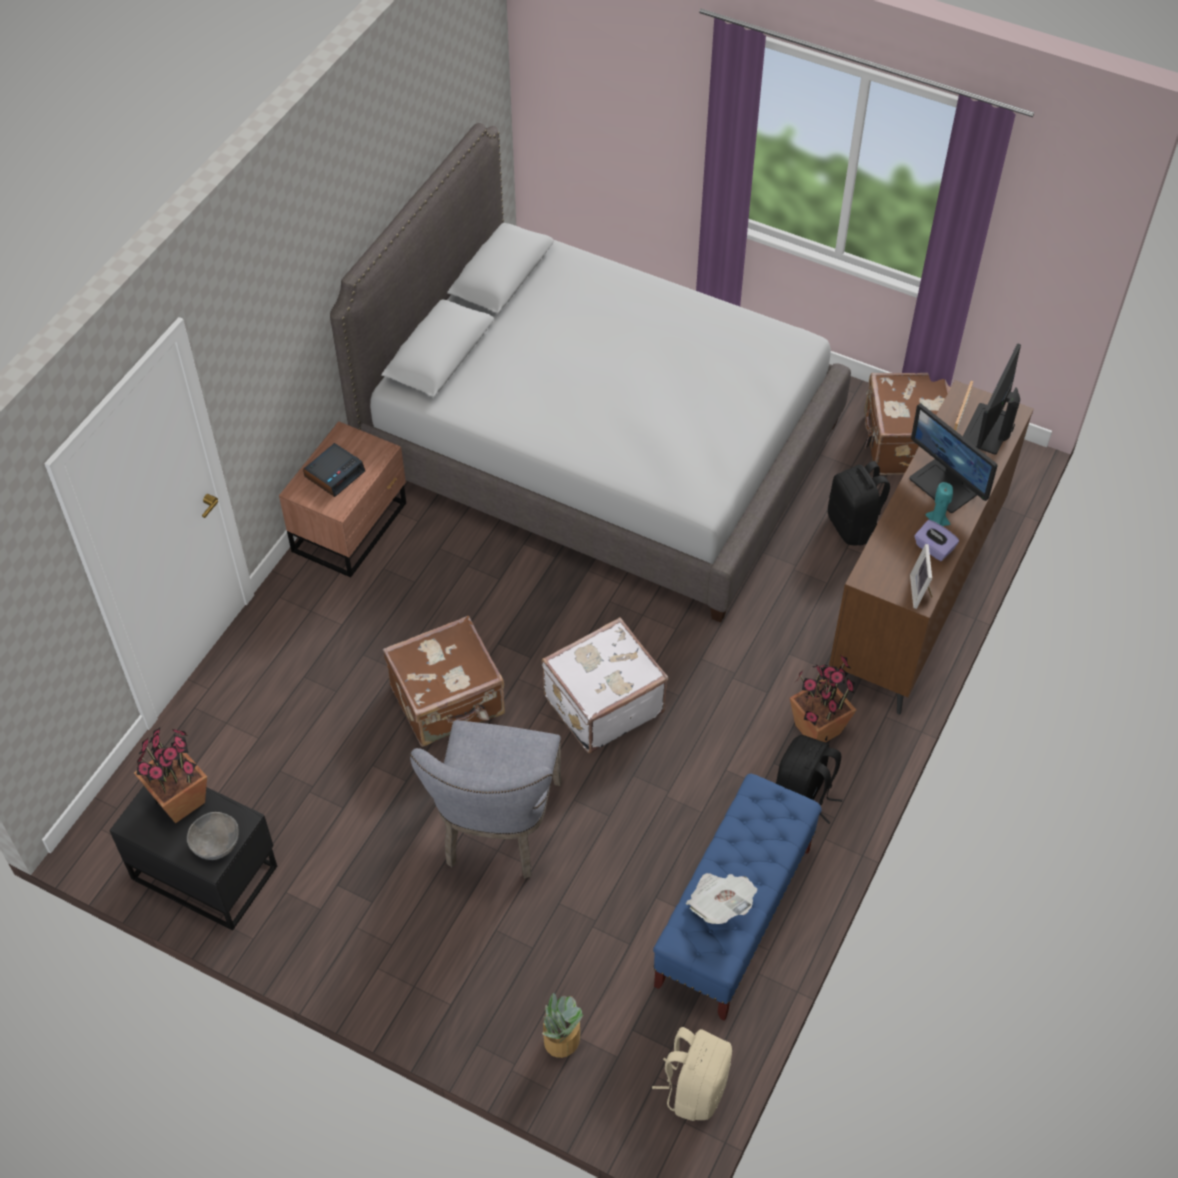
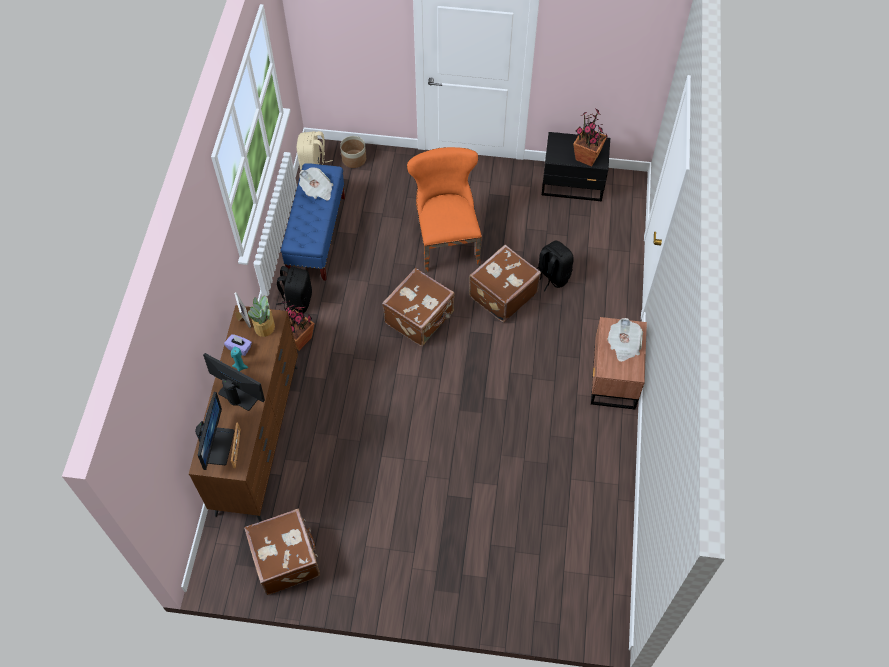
camera: 160 degrees right, 5 degrees up
grey bowl [187,812,239,860] -> none
alarm clock [303,443,365,497] -> newspaper [607,318,643,362]
grey bed [330,123,851,623] -> none
grey chair [410,720,562,878] -> orange chair [407,147,482,273]
white suitcase [542,617,668,753] -> brown suitcase [382,268,455,346]
potted plant [542,993,583,1058] -> potted plant moved to [248,296,275,337]
black backpack [828,461,890,545] -> black backpack moved to [537,241,574,291]
none -> planter [340,136,366,168]

